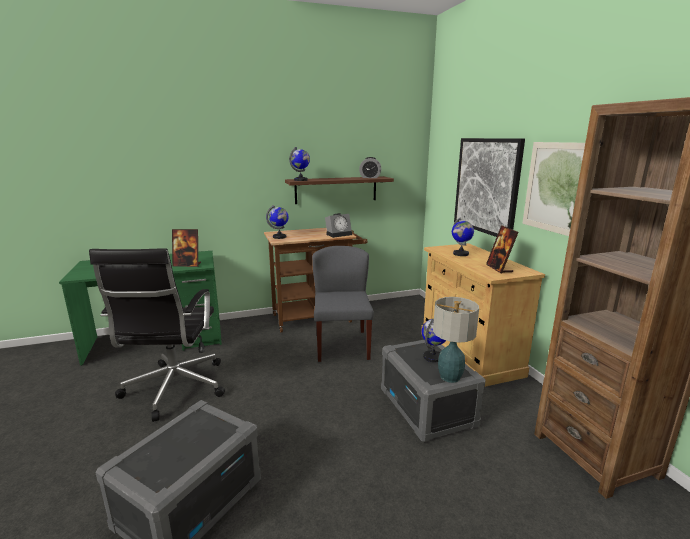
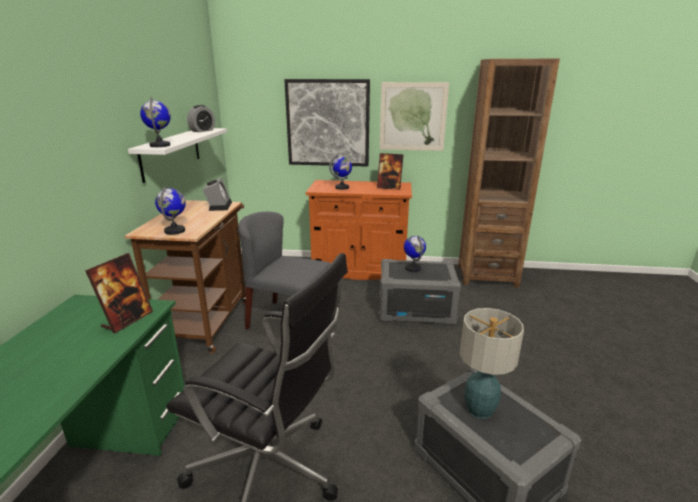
camera: 65 degrees left, 5 degrees up
brown shelf [285,176,394,204] -> white shelf [128,128,227,183]
beige cabinet [421,243,545,387] -> orange cabinet [306,180,412,280]
table lamp [433,297,479,383] -> table lamp moved to [460,308,524,419]

